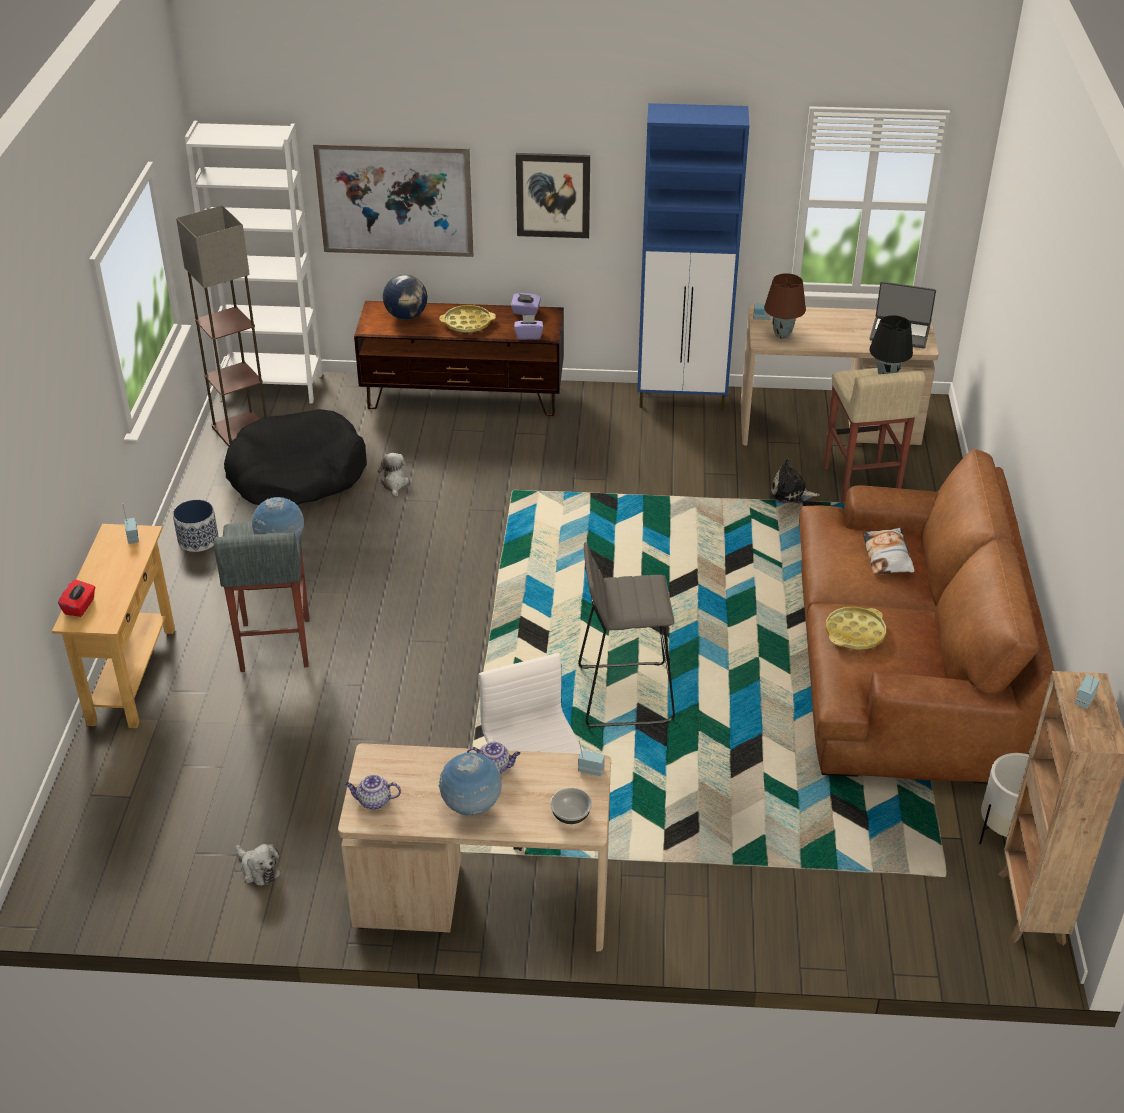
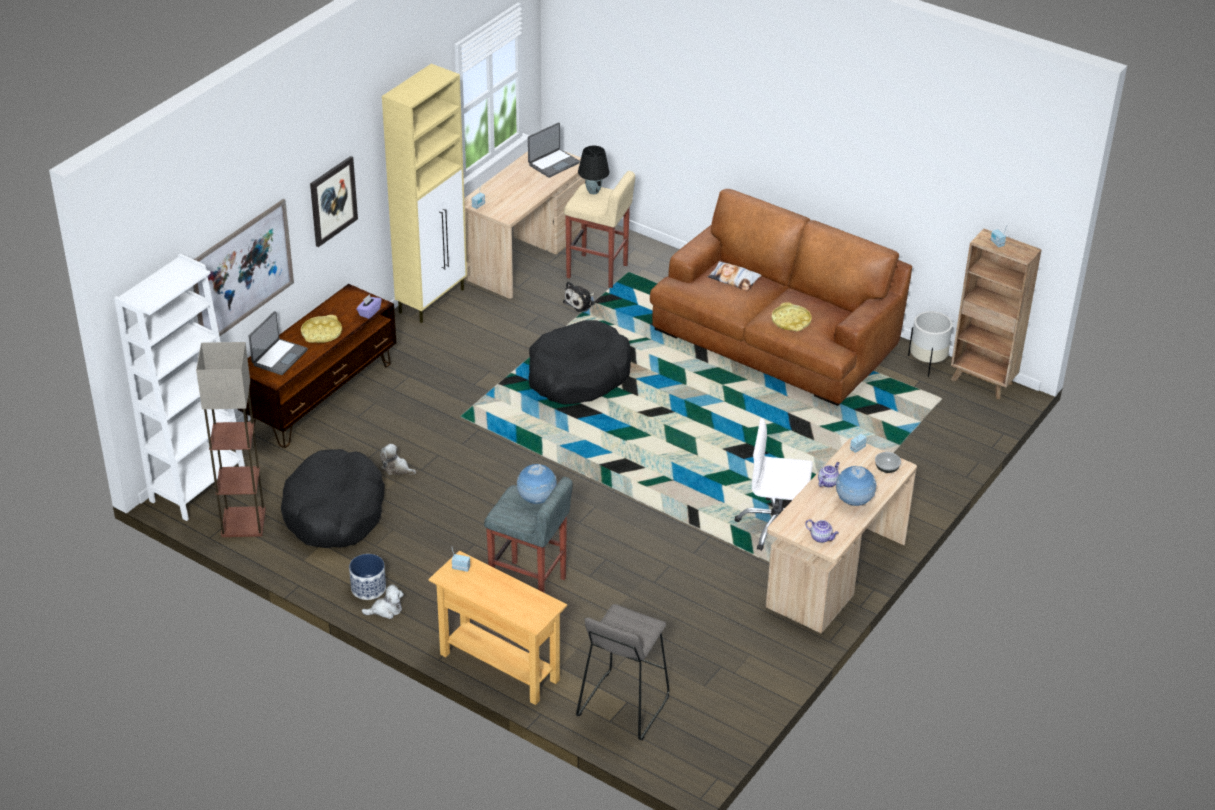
camera: 60 degrees left, 0 degrees up
red tissue box [58,579,95,617] -> none
plush toy [236,844,281,886] -> plush toy moved to [361,584,404,619]
teapot [345,775,401,810] -> teapot turned 90 degrees counterclockwise [805,519,839,543]
globe [383,275,427,320] -> laptop [249,311,308,375]
purple tissue box [511,293,541,316] -> none
grey stool [578,542,675,727] -> grey stool moved to [576,604,669,740]
blue cabinet [637,103,750,411] -> beige cabinet [382,64,467,323]
brown table lamp [764,273,806,339] -> none
none -> black dog bed [528,320,631,404]

